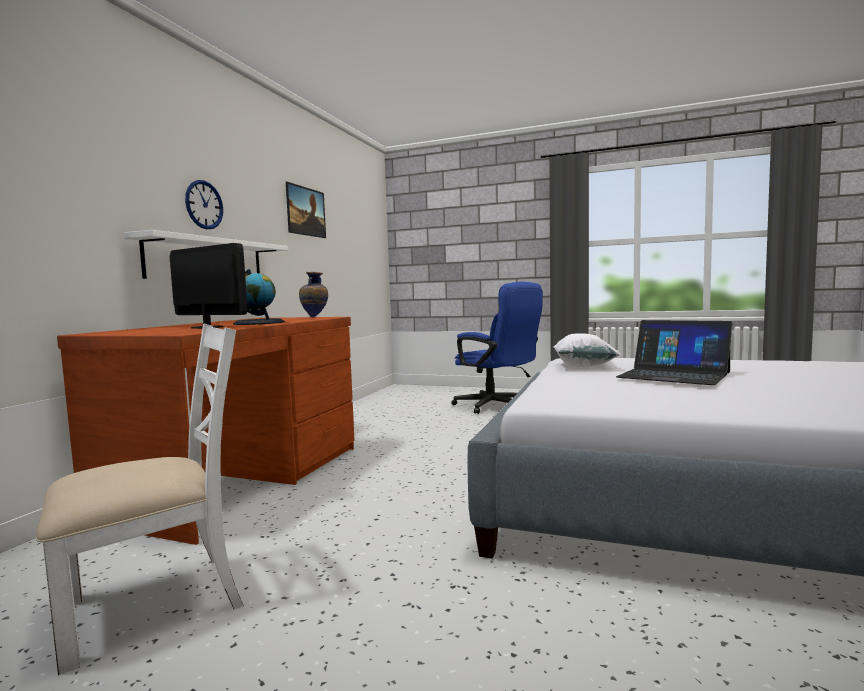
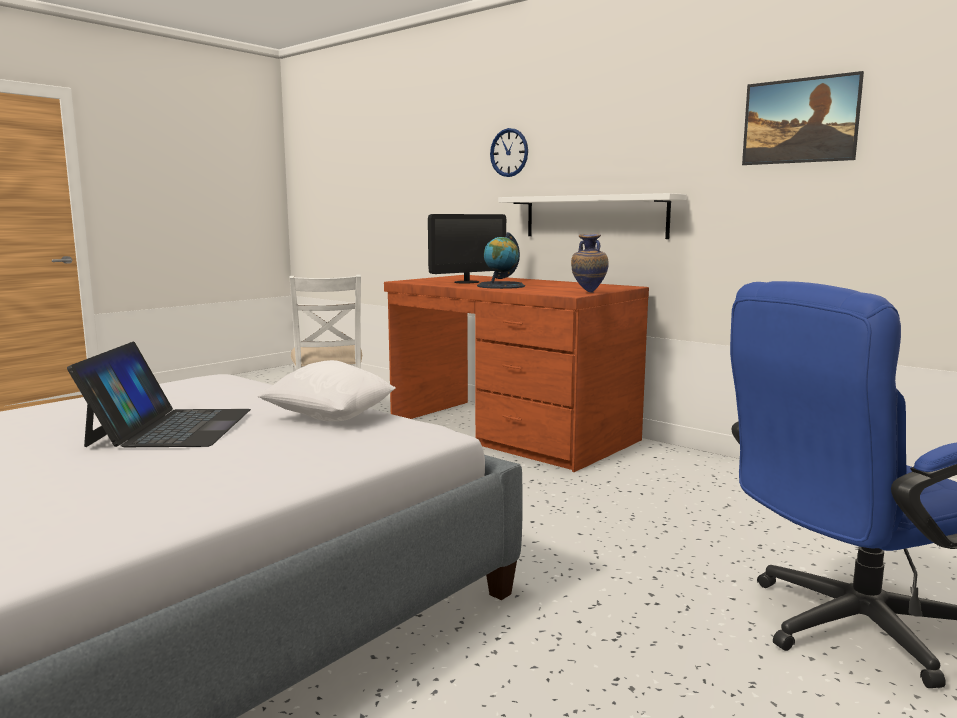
camera: 110 degrees right, 5 degrees up
wall clock [185,180,223,229] -> wall clock moved to [490,128,528,177]
laptop [616,320,732,385] -> laptop turned 120 degrees clockwise [67,341,251,447]

